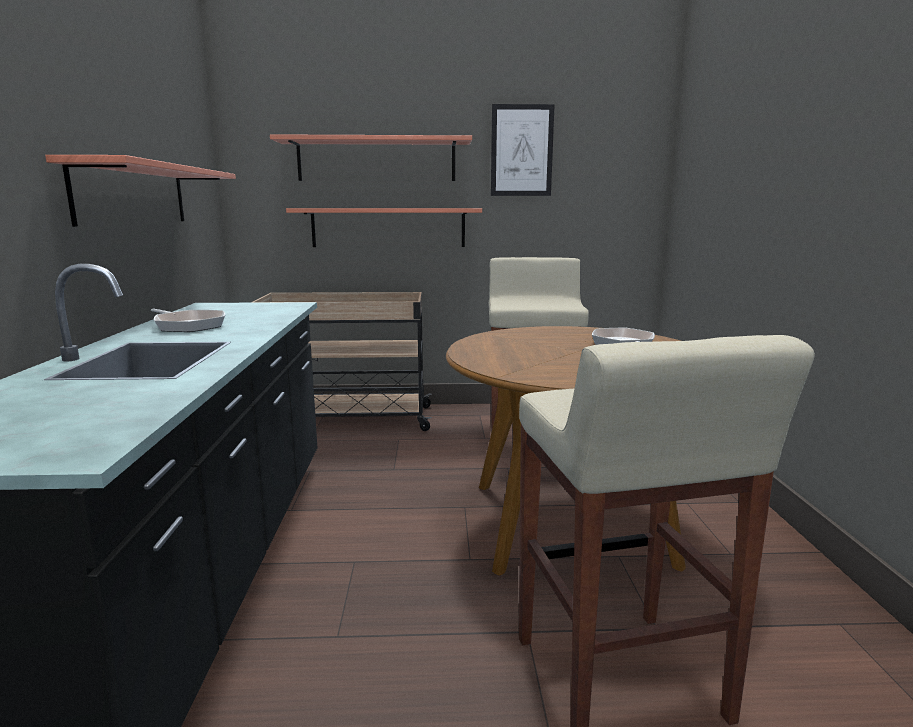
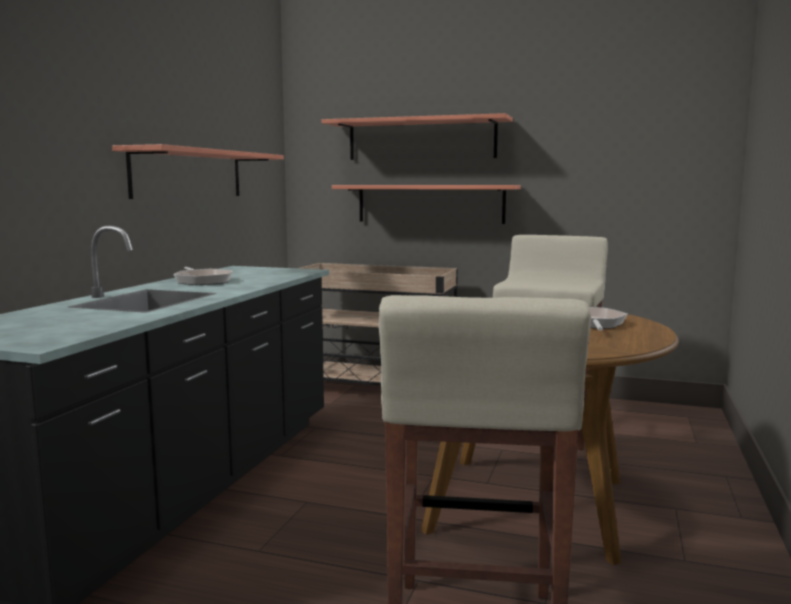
camera: 20 degrees right, 5 degrees down
picture [491,104,555,196] -> none

